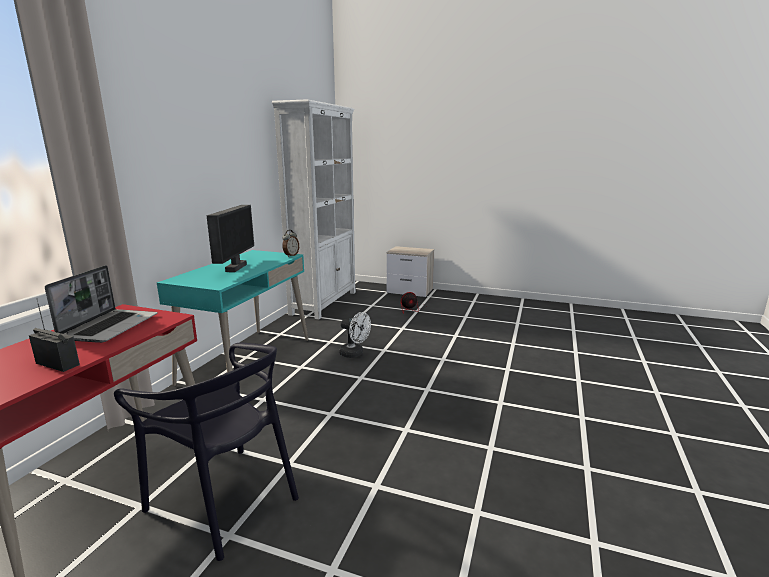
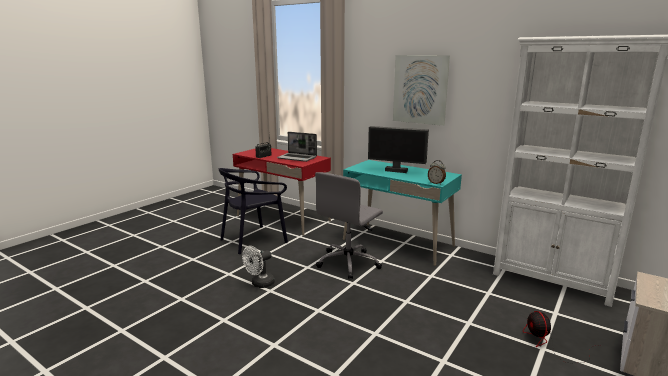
camera: 105 degrees right, 0 degrees up
white fan [339,312,371,358] -> white fan moved to [242,246,275,288]
none -> grey office chair [315,172,383,279]
none -> picture [393,55,450,126]

